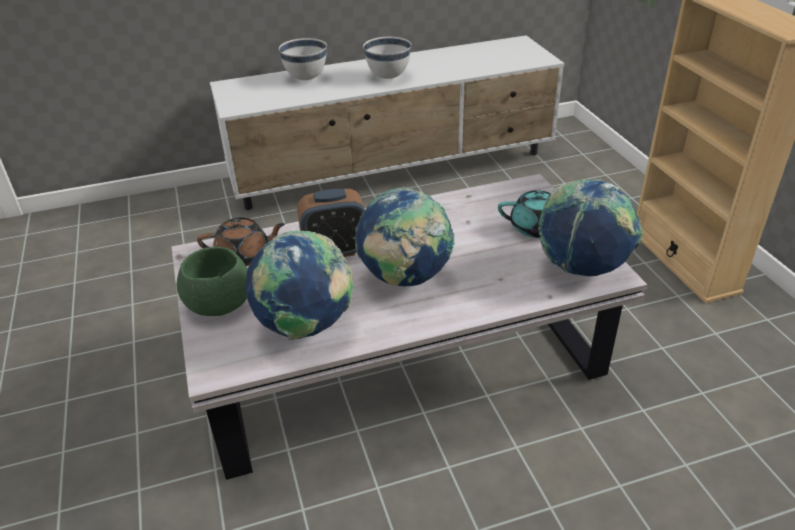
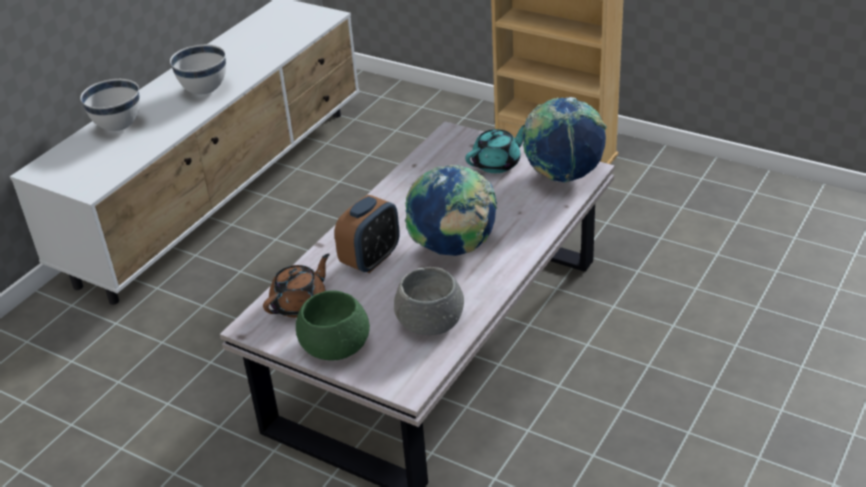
camera: 40 degrees left, 0 degrees up
globe [245,230,354,340] -> grey bowl [394,267,464,335]

